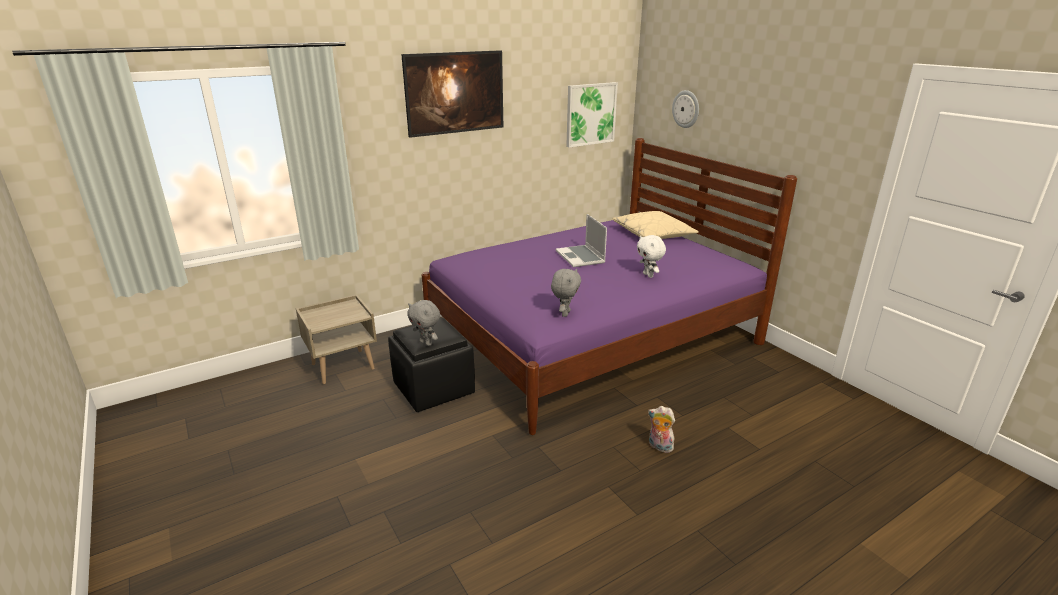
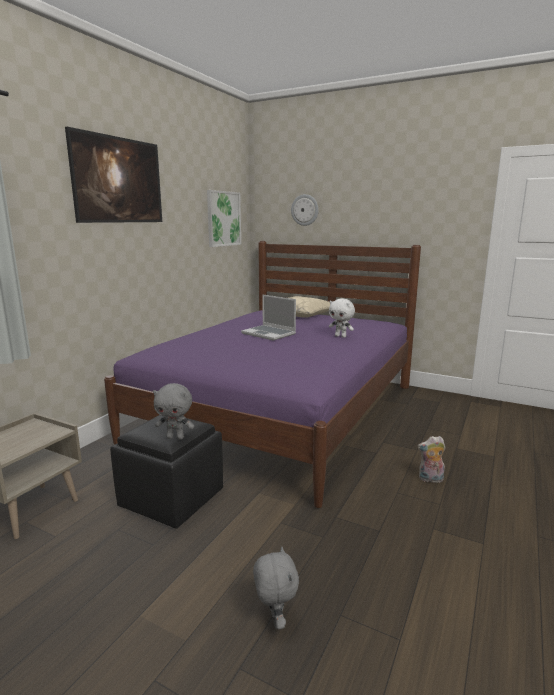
camera: 30 degrees left, 10 degrees down
grey plush toy [551,269,581,317] -> grey plush toy moved to [253,546,299,629]

